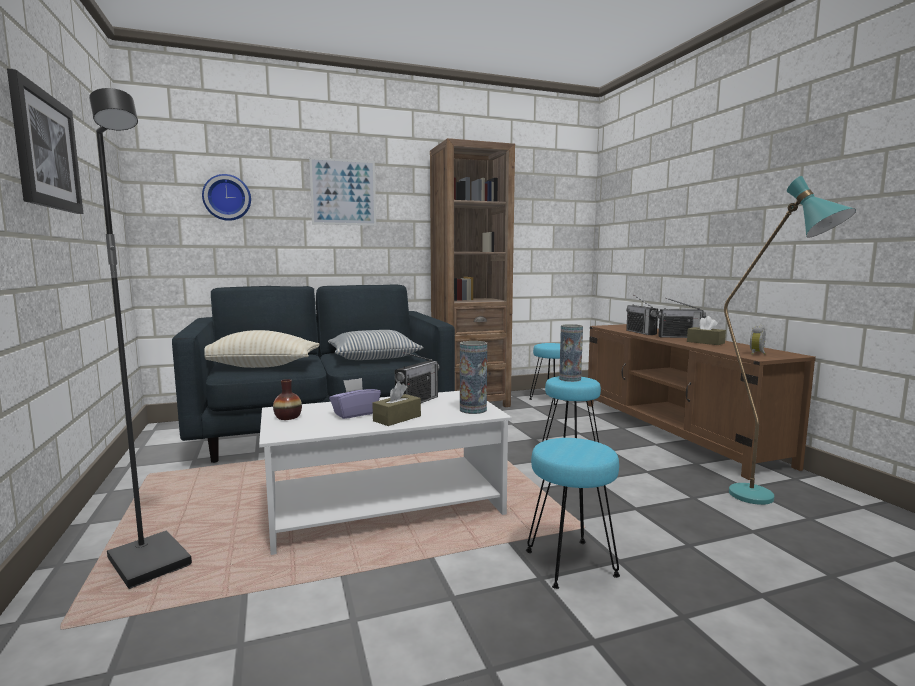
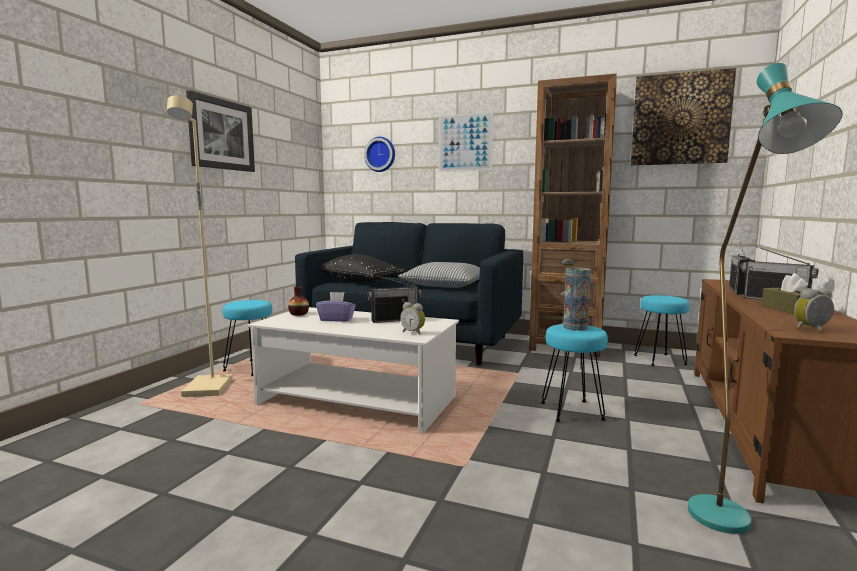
camera: 40 degrees right, 0 degrees up
black floor lamp [89,88,192,589] -> beige floor lamp [167,96,233,397]
beige pillow [204,330,320,368] -> black pillow [320,254,404,283]
brown tissue box [372,382,421,426] -> none
vase [460,341,487,414] -> alarm clock [400,302,425,335]
turquoise stool [526,438,620,589] -> turquoise stool moved to [223,300,272,376]
none -> picture [631,68,736,166]

